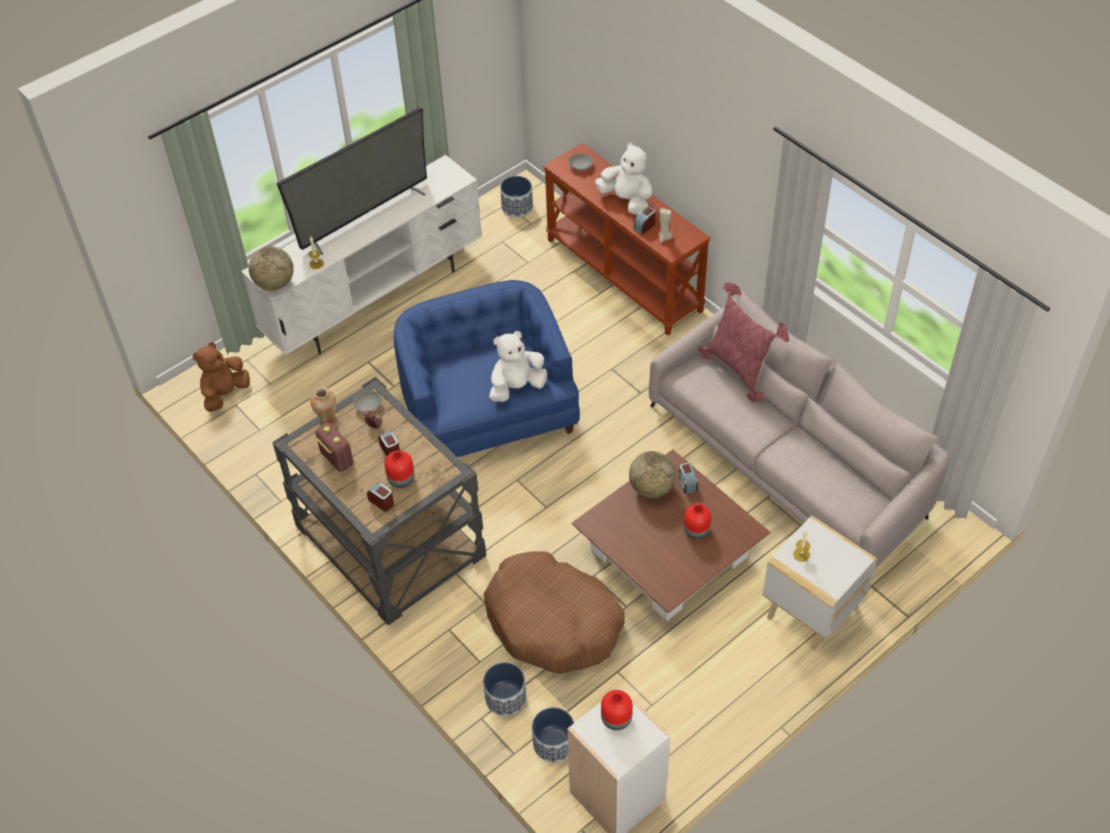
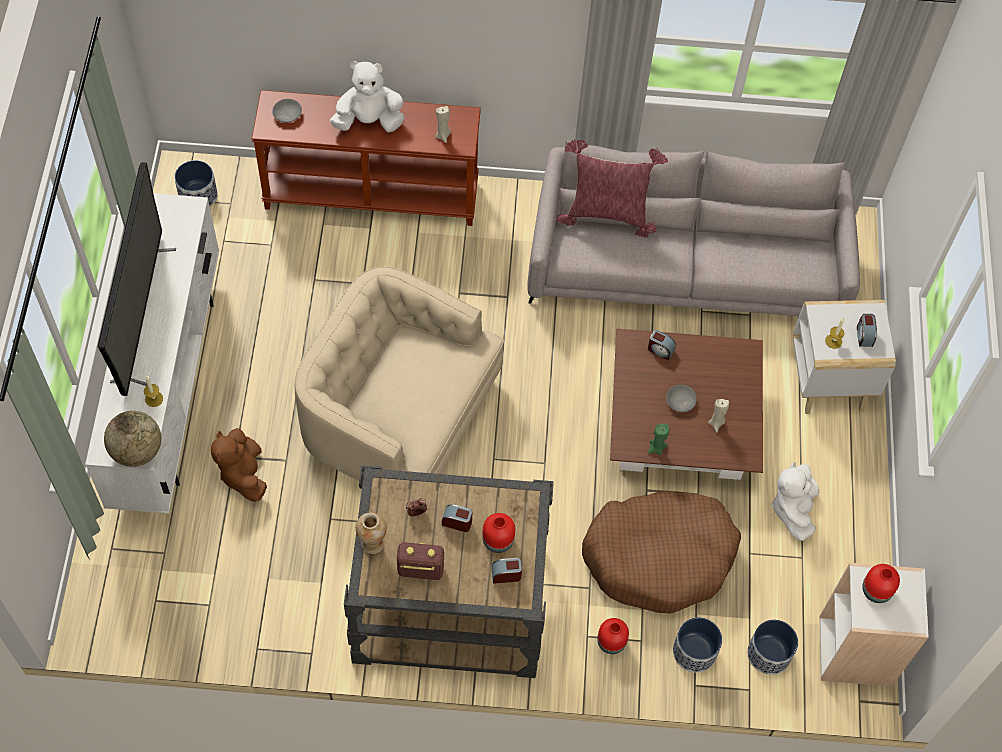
camera: 50 degrees left, 10 degrees up
brown plush toy [192,342,250,412] -> brown plush toy moved to [211,428,267,502]
grey bowl [353,390,382,413] -> grey bowl moved to [666,385,697,412]
blue armchair [394,280,580,457] -> beige armchair [295,267,504,481]
white plush toy [489,331,548,402] -> white plush toy moved to [771,462,819,541]
globe [629,451,676,498] -> none
alarm clock [634,207,656,235] -> alarm clock moved to [857,314,877,347]
red vase [684,504,711,539] -> red vase moved to [597,618,629,654]
none -> green candle [648,423,669,455]
none -> beige candle [708,399,729,433]

